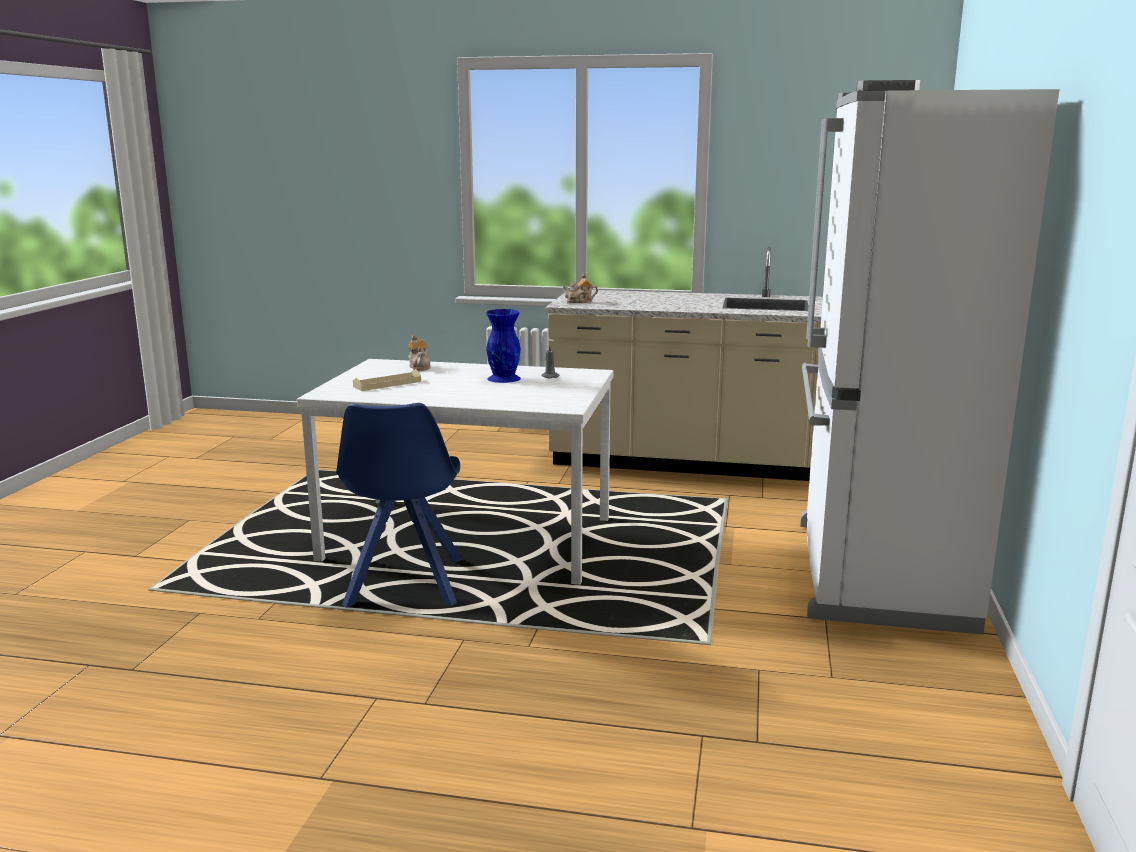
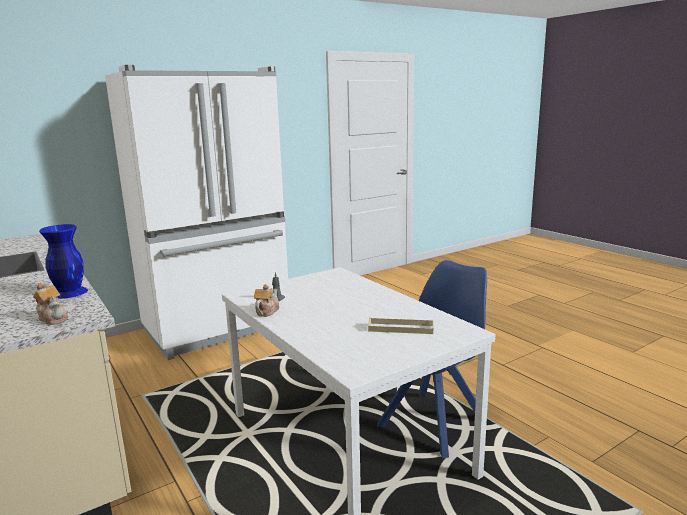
camera: 135 degrees left, 0 degrees up
teapot [408,335,431,371] -> teapot moved to [254,284,279,317]
blue vase [486,309,521,383] -> blue vase moved to [39,224,88,299]

